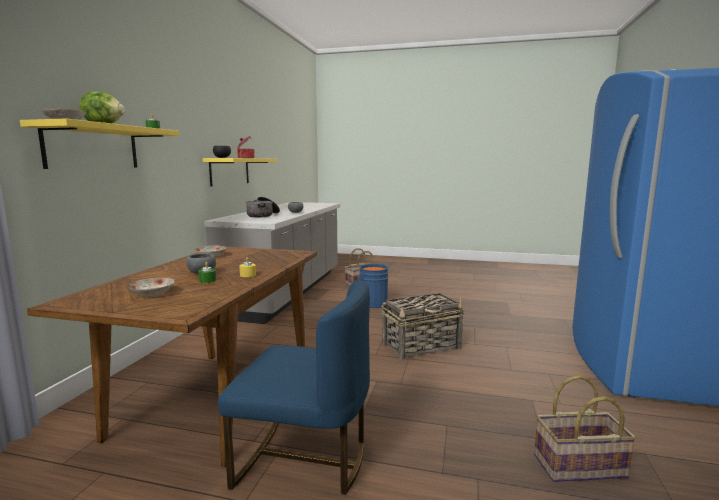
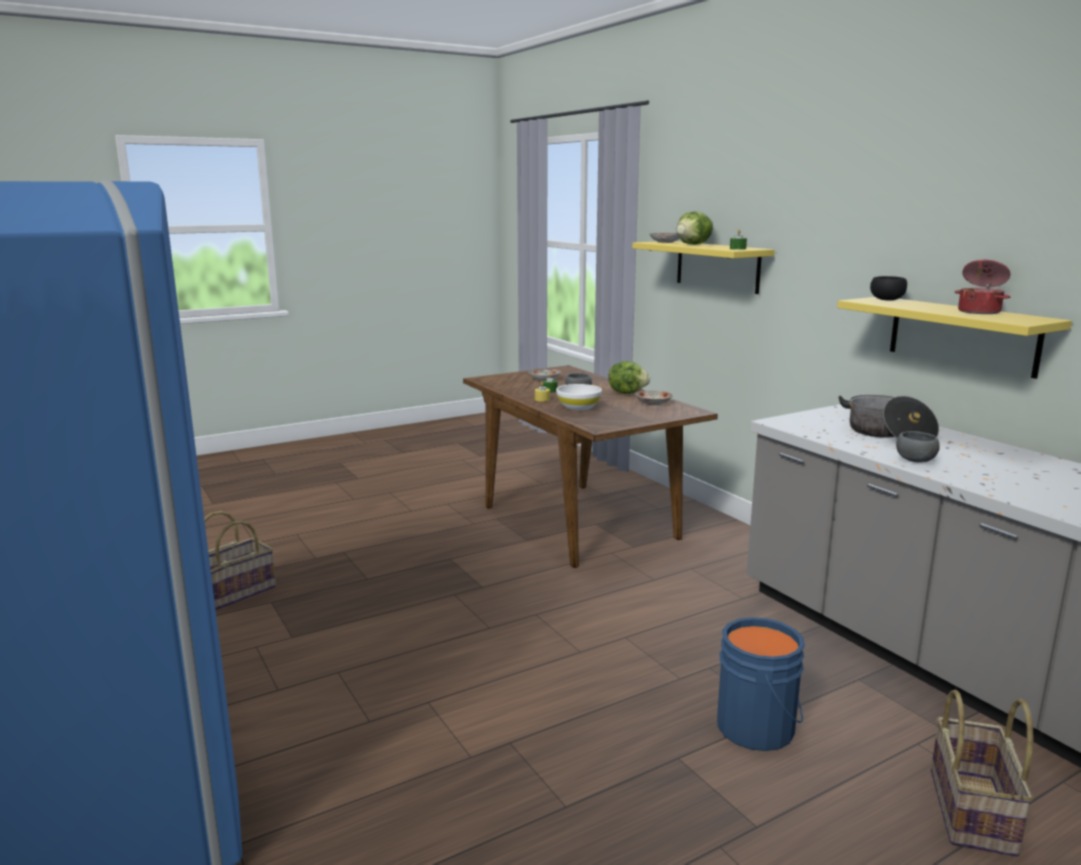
camera: 135 degrees right, 5 degrees up
blue chair [218,281,370,495] -> none
basket [381,293,464,360] -> none
none -> white bowl [556,384,602,411]
none -> lettuce [608,361,650,394]

